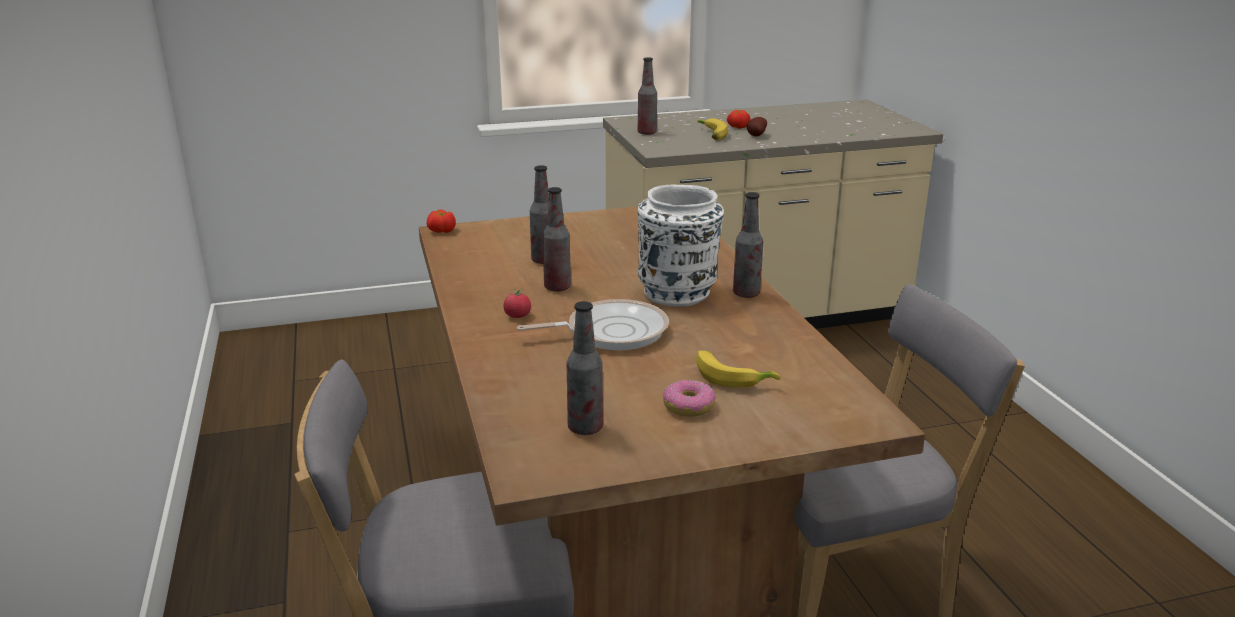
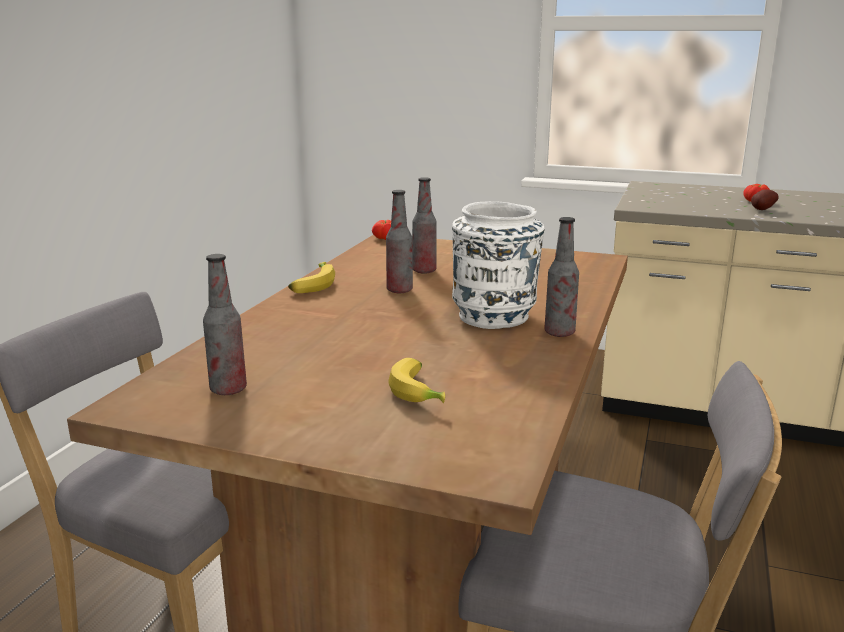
camera: 35 degrees right, 5 degrees down
tomato [504,288,531,318] -> none
frying pan [517,299,669,350] -> none
bottle [638,57,657,135] -> none
donut [663,380,716,417] -> none
banana [697,118,728,140] -> banana moved to [288,262,335,293]

